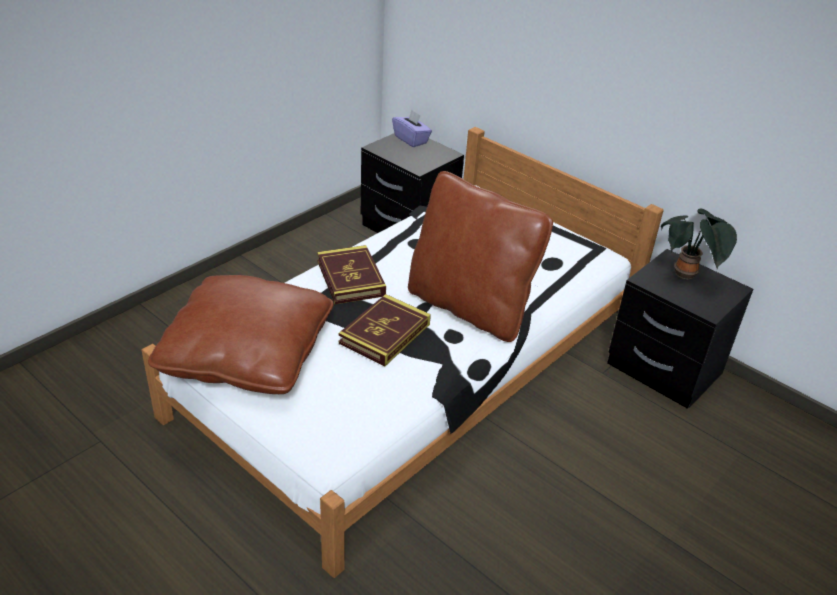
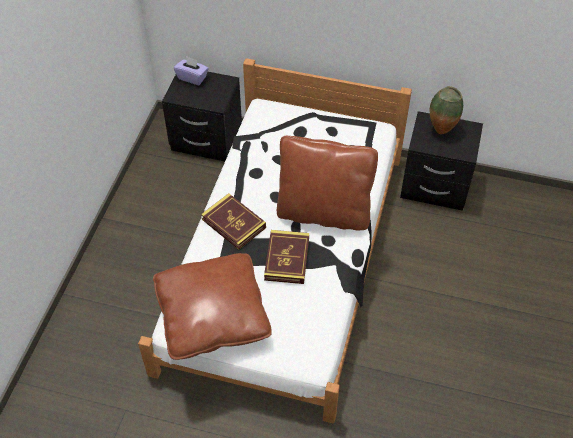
camera: 25 degrees left, 15 degrees up
potted plant [661,209,737,279] -> vase [430,86,463,134]

